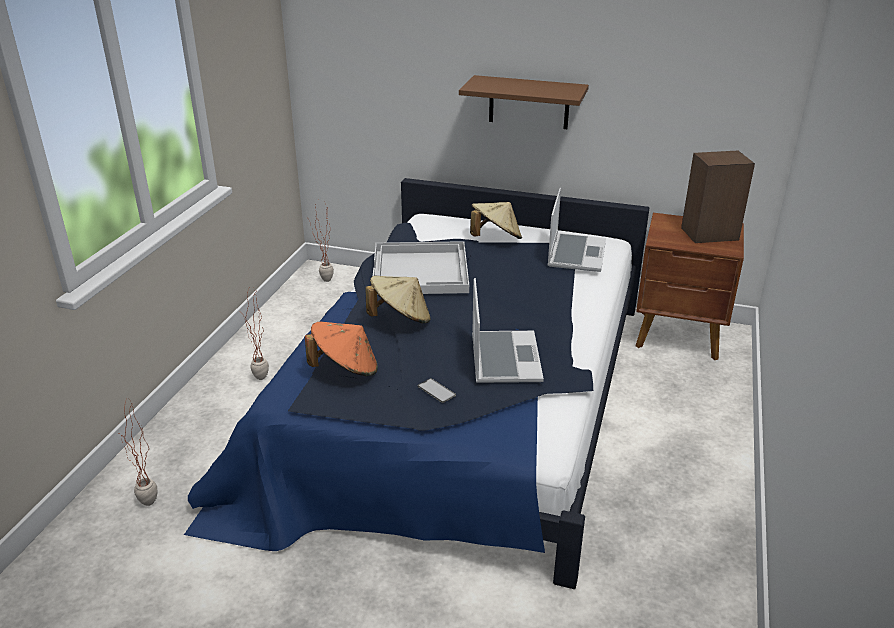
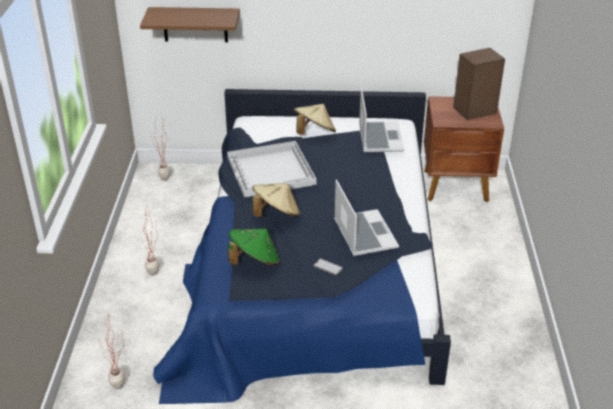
camera: 15 degrees left, 5 degrees up
orange hat [305,322,378,376] -> green hat [228,229,280,265]
brown shelf [459,75,589,129] -> brown shelf moved to [140,7,240,42]

